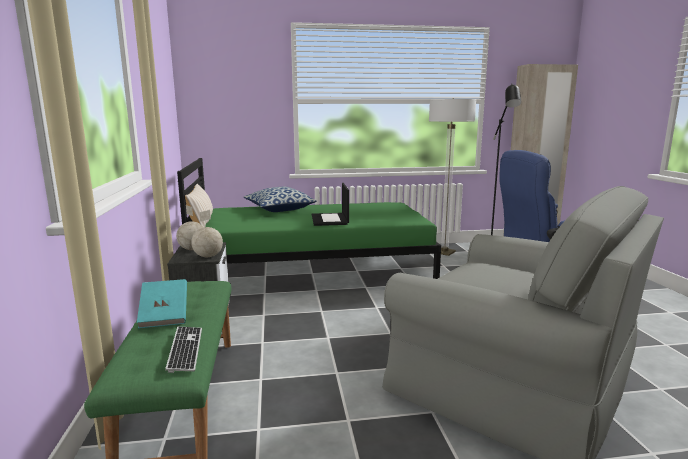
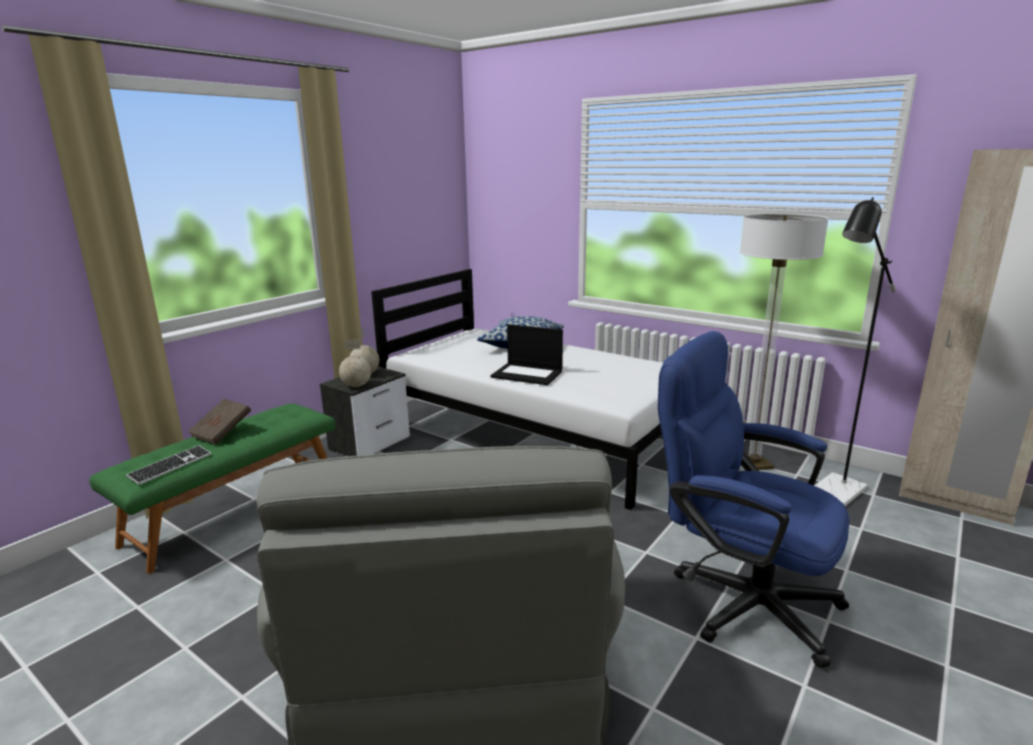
camera: 45 degrees right, 5 degrees up
turquoise book [137,279,187,329] -> brown book [188,399,251,445]
green bed [177,158,441,279] -> white bed [371,269,663,510]
beige pillow [185,184,213,227] -> none
laptop [312,183,349,226] -> laptop turned 105 degrees counterclockwise [491,324,563,385]

